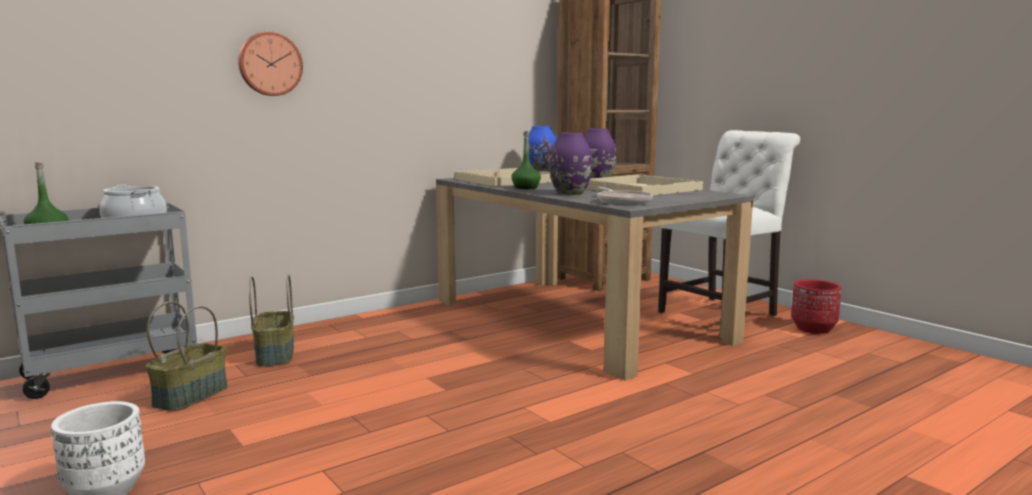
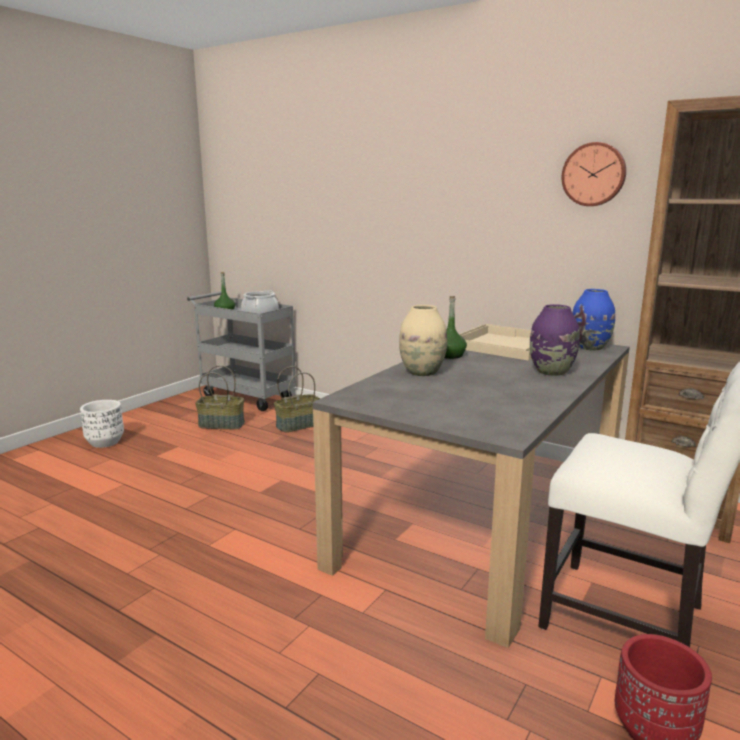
camera: 70 degrees right, 5 degrees up
wall clock [238,32,303,96] -> wall clock moved to [562,142,626,206]
purple vase [549,132,592,195] -> beige vase [399,305,447,376]
beige tray [586,174,703,195] -> none
frying pan [597,187,653,205] -> none

